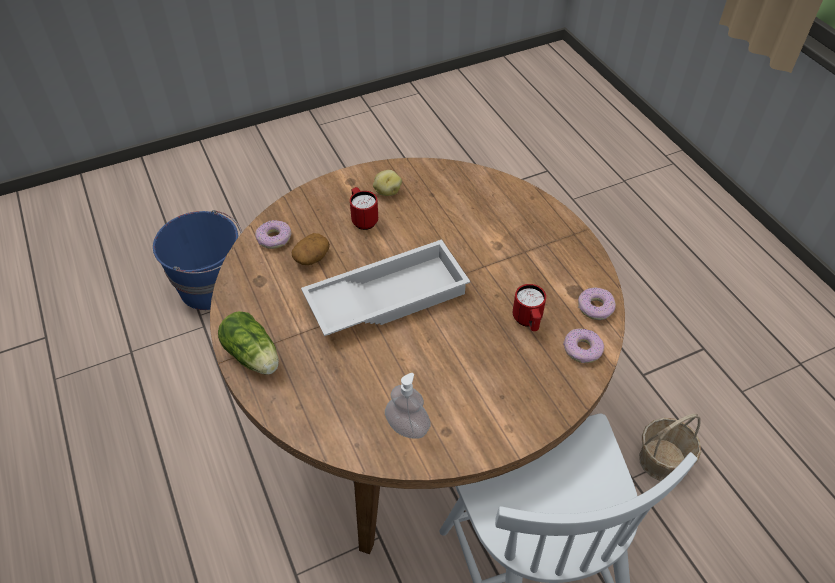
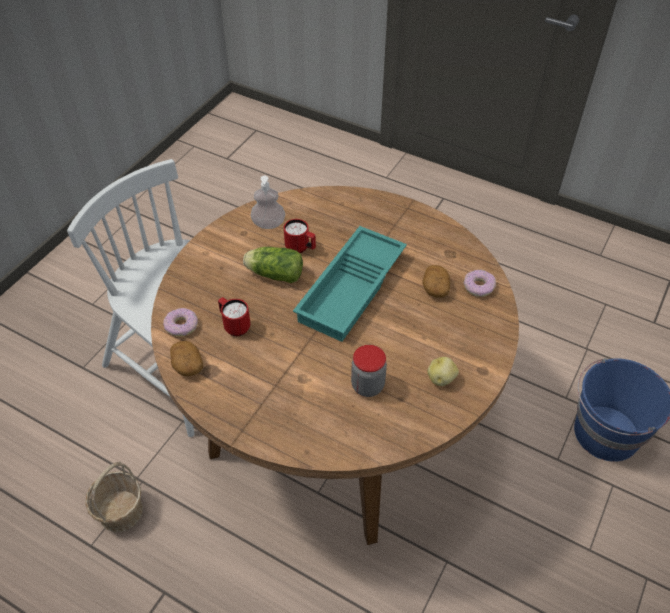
camera: 145 degrees right, 0 degrees up
lettuce [218,311,279,375] -> lettuce moved to [243,247,303,283]
white tray [301,239,470,336] -> turquoise tray [293,226,407,342]
red mug [350,187,378,230] -> red mug moved to [284,219,316,253]
donut [578,288,616,320] -> potato [170,341,203,376]
none -> jar [351,345,387,397]

